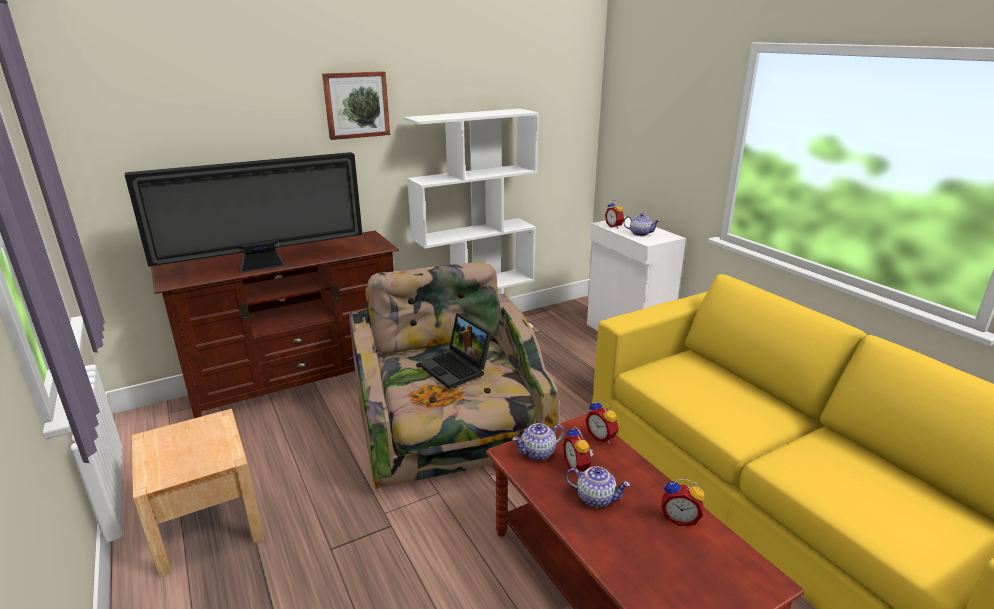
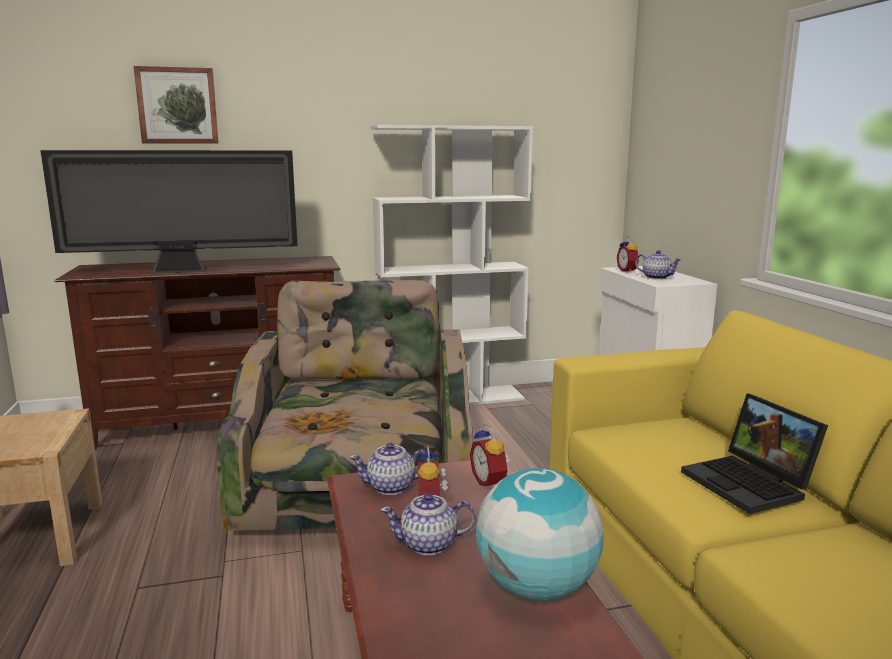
camera: 15 degrees right, 10 degrees down
picture [322,71,390,140] -> picture moved to [134,66,219,144]
laptop [419,313,492,389] -> laptop moved to [681,394,828,514]
teapot [566,466,630,508] -> teapot turned 135 degrees clockwise [381,493,476,555]
alarm clock [661,479,705,526] -> globe [476,468,604,601]

